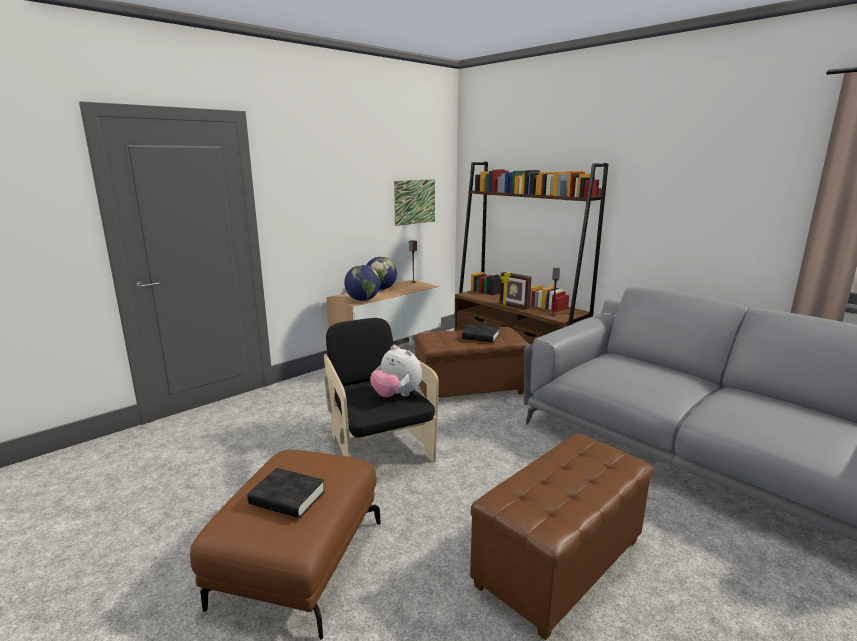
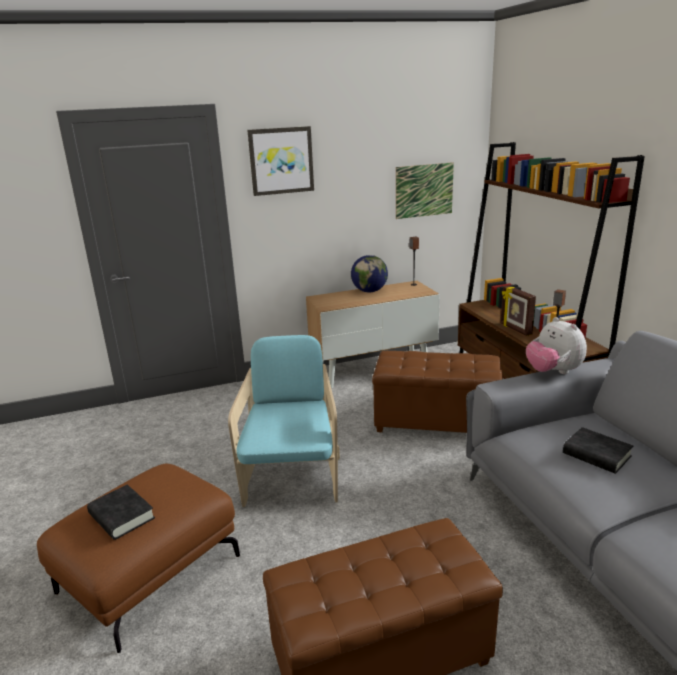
camera: 25 degrees right, 5 degrees up
black armchair [324,318,439,462] -> turquoise armchair [228,335,340,507]
globe [344,265,380,301] -> none
plush toy [370,346,422,397] -> plush toy moved to [526,317,587,374]
black book [462,324,500,343] -> black book moved to [563,427,633,474]
none -> picture [247,126,314,196]

